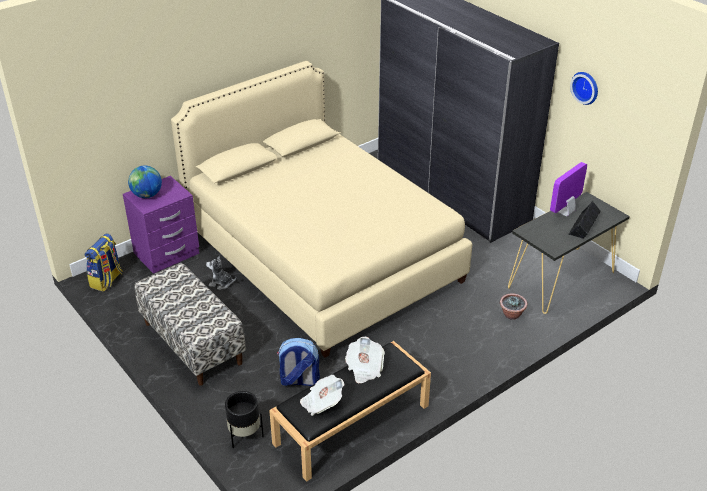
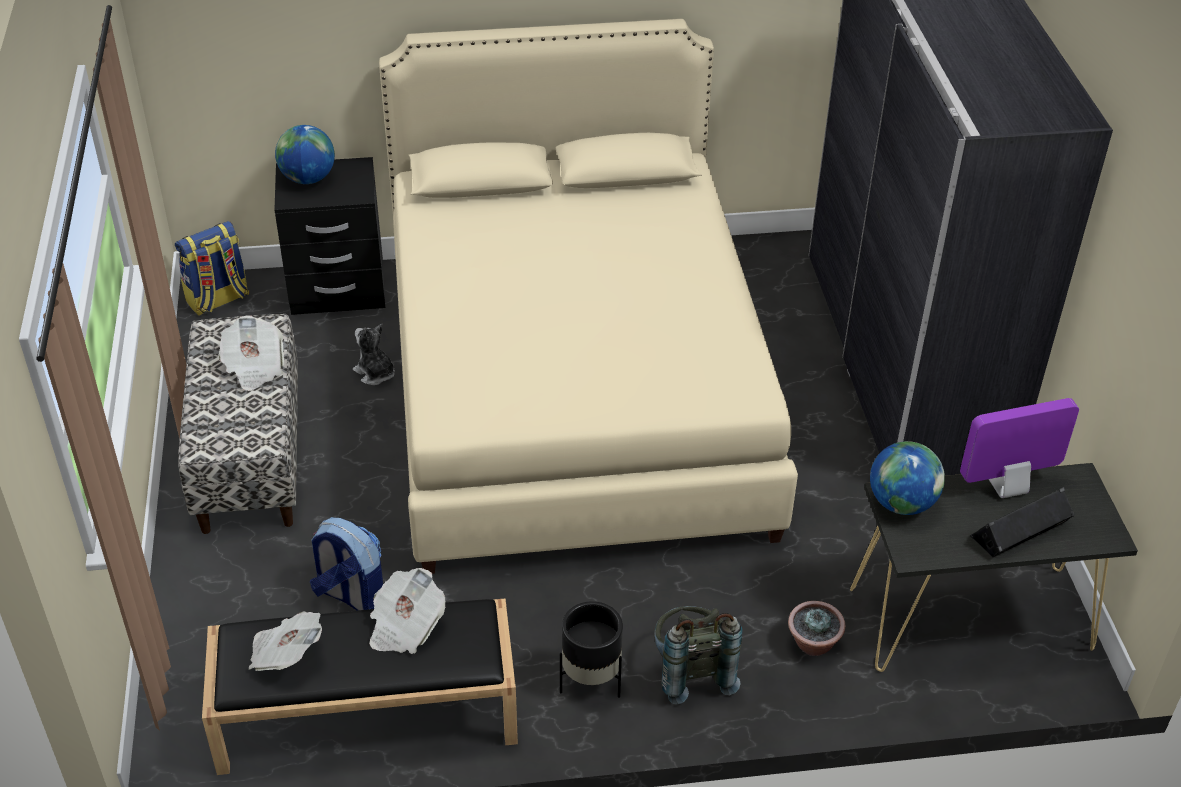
camera: 30 degrees right, 5 degrees up
purple nightstand [123,176,199,274] -> black nightstand [274,157,385,315]
black planter [225,391,264,448] -> black planter moved to [560,601,623,698]
wall clock [570,72,598,105] -> none
none -> newspaper [218,315,284,391]
none -> grey backpack [654,606,743,705]
none -> globe [870,441,945,515]

